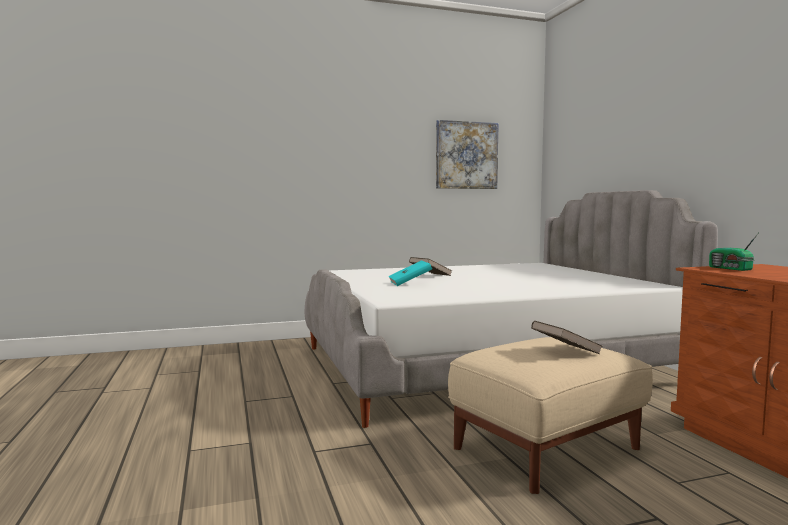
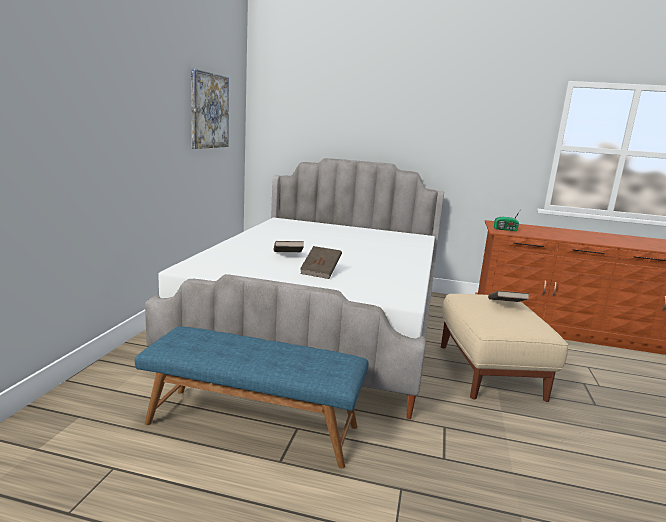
camera: 60 degrees left, 10 degrees up
turquoise book [388,260,432,286] -> brown book [300,246,342,279]
none -> blue bench [135,326,369,468]

